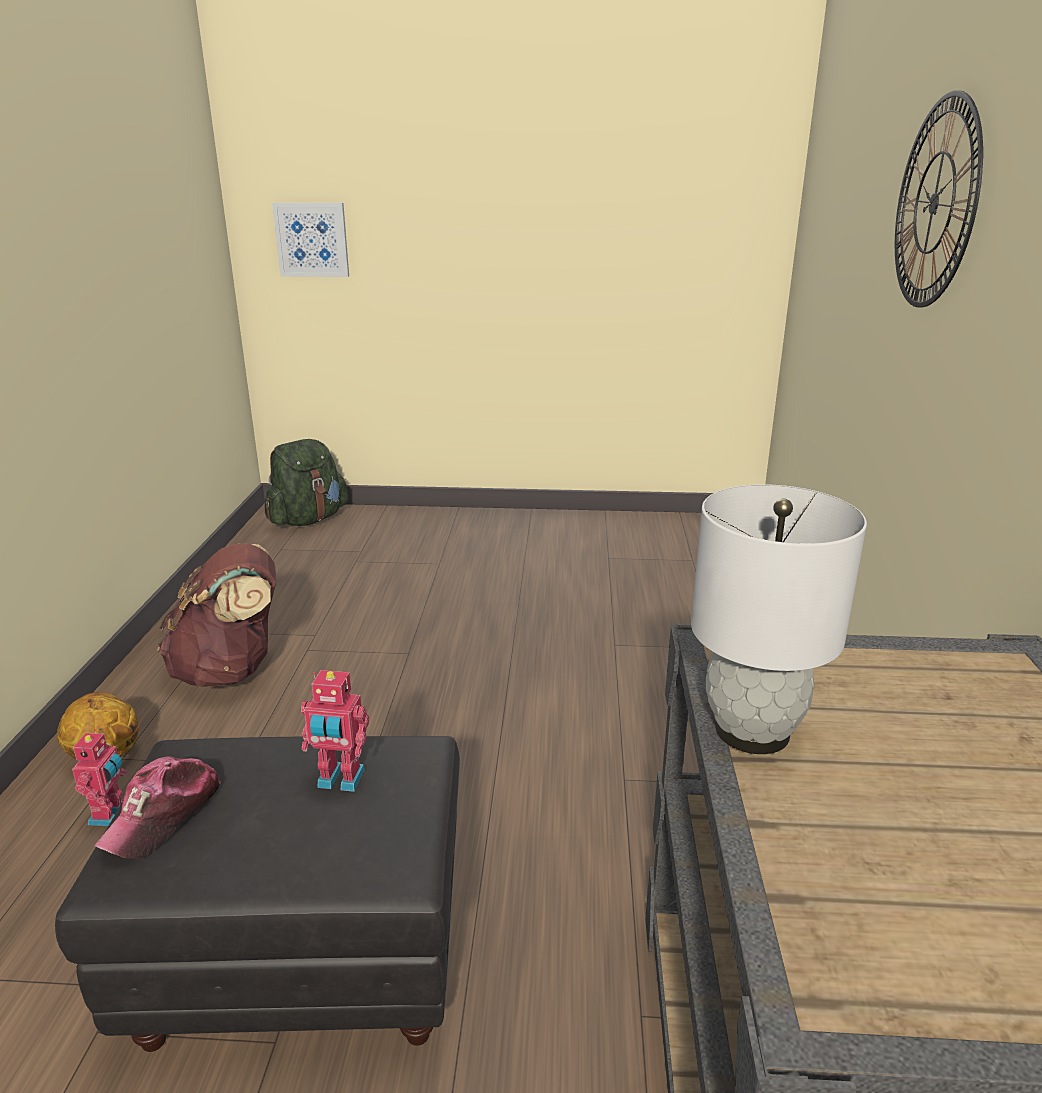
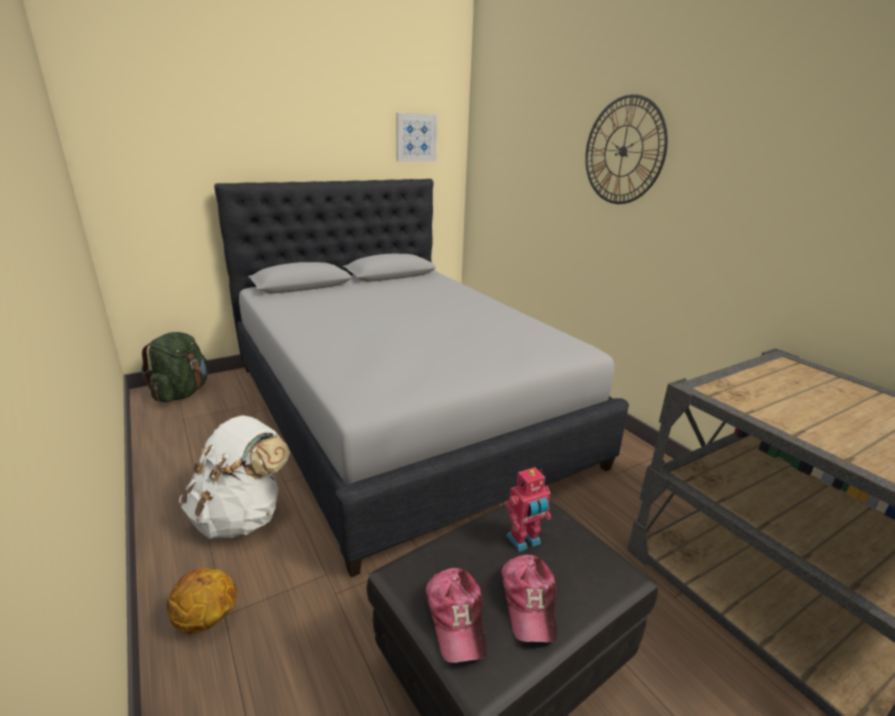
camera: 35 degrees left, 0 degrees up
toy robot [72,729,127,826] -> none
brown backpack [157,543,276,687] -> white backpack [179,415,290,539]
picture [272,203,349,277] -> picture moved to [396,113,437,162]
white table lamp [691,484,867,754] -> none
none -> grey bed [214,179,629,577]
none -> cap [501,555,557,642]

